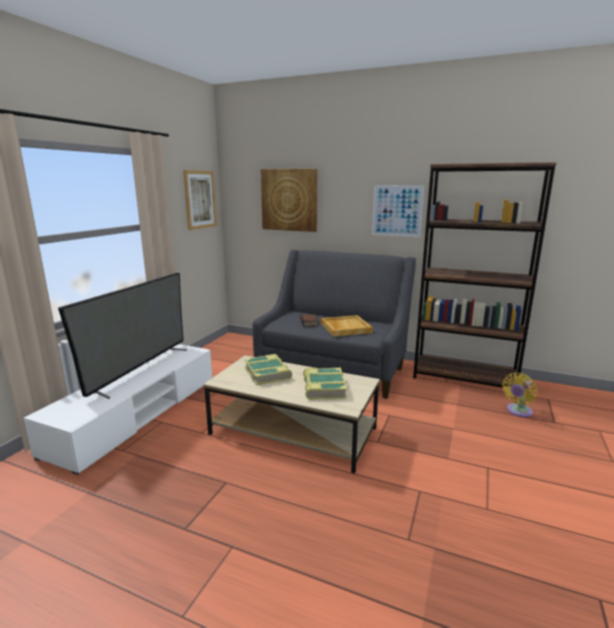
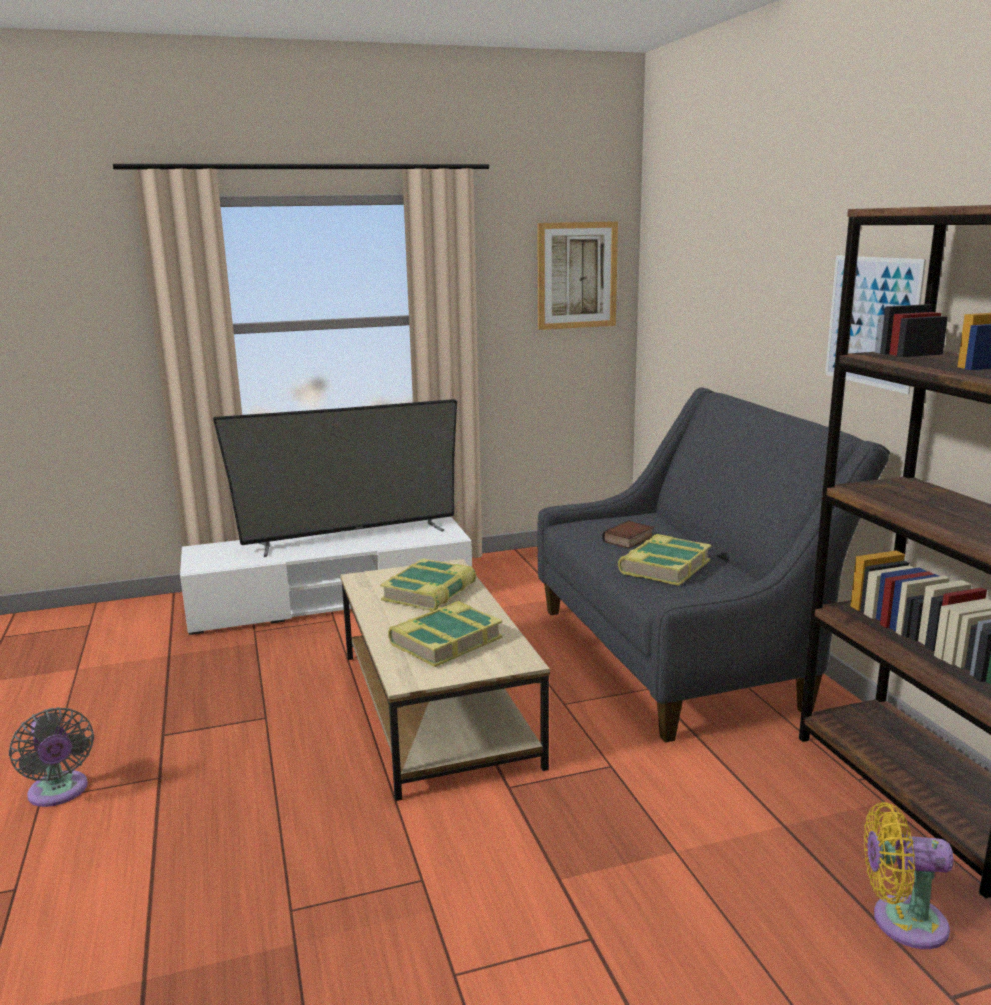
camera: 50 degrees right, 0 degrees up
picture [261,169,317,232] -> none
beige tray [321,315,373,337] -> book [618,534,711,586]
none -> grey fan [9,707,94,807]

